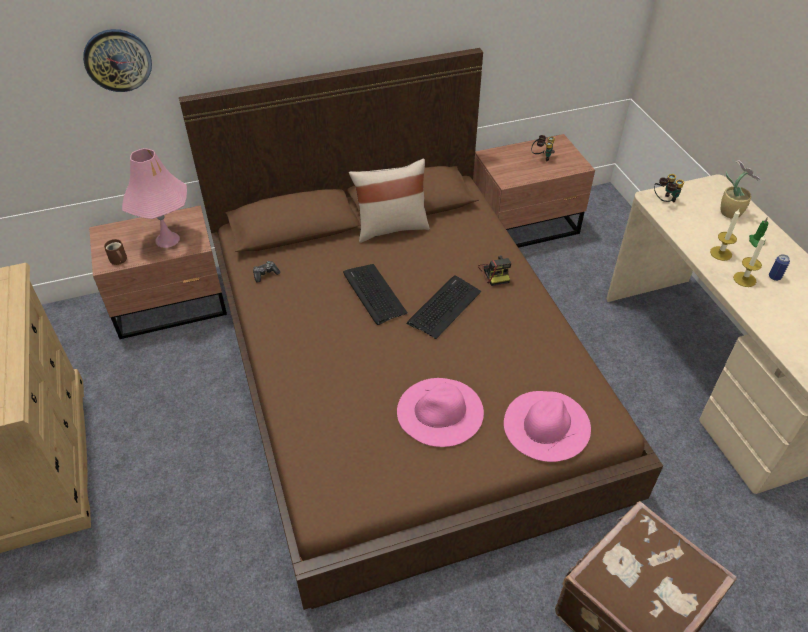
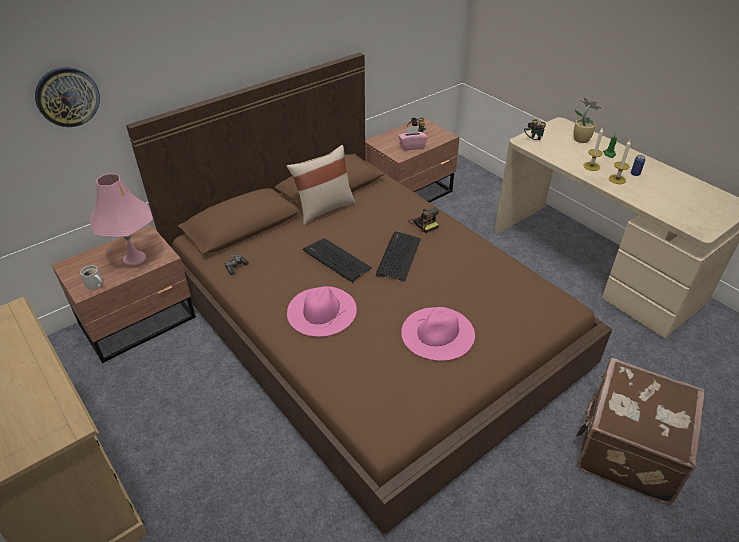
camera: 20 degrees left, 5 degrees down
brown mug [104,239,127,265] -> white mug [80,265,103,290]
pink hat [504,391,591,462] -> pink hat moved to [287,286,357,337]
none -> pink tissue box [398,126,428,150]

